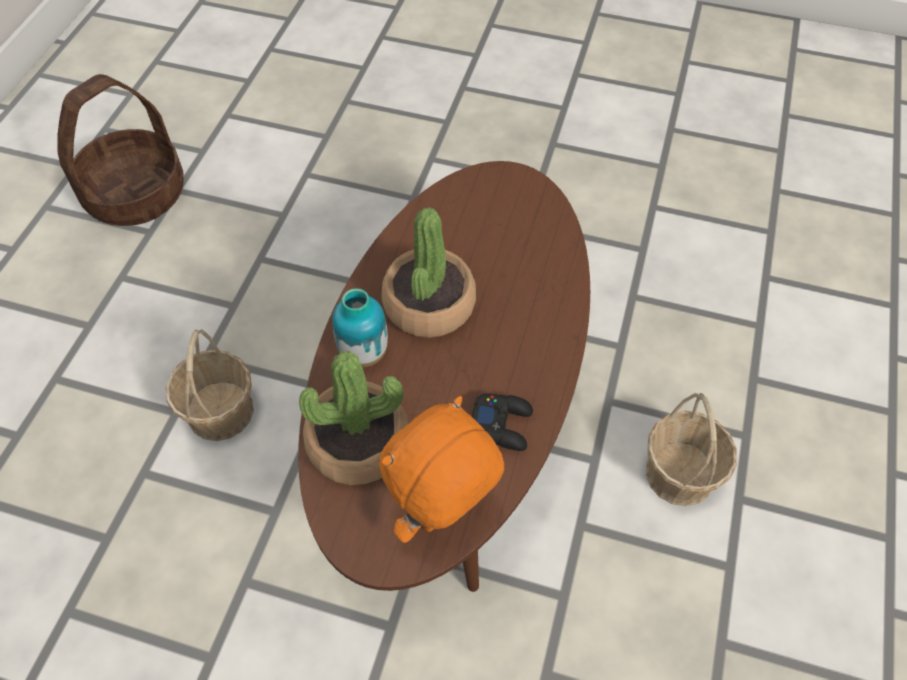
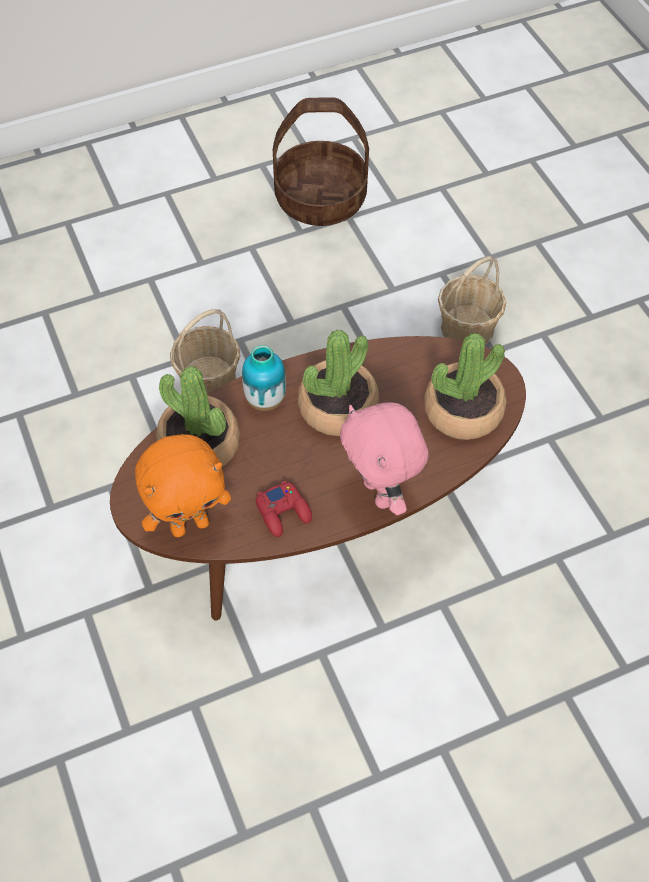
camera: 50 degrees right, 0 degrees up
orange plush toy [379,396,504,543] -> orange plush toy turned 150 degrees clockwise [135,434,231,537]
black game controller [472,394,533,451] -> red game controller [256,481,312,537]
basket [646,393,737,506] -> basket moved to [438,256,506,345]
none -> pink plush toy [340,402,429,515]
none -> potted plant [424,333,506,440]

